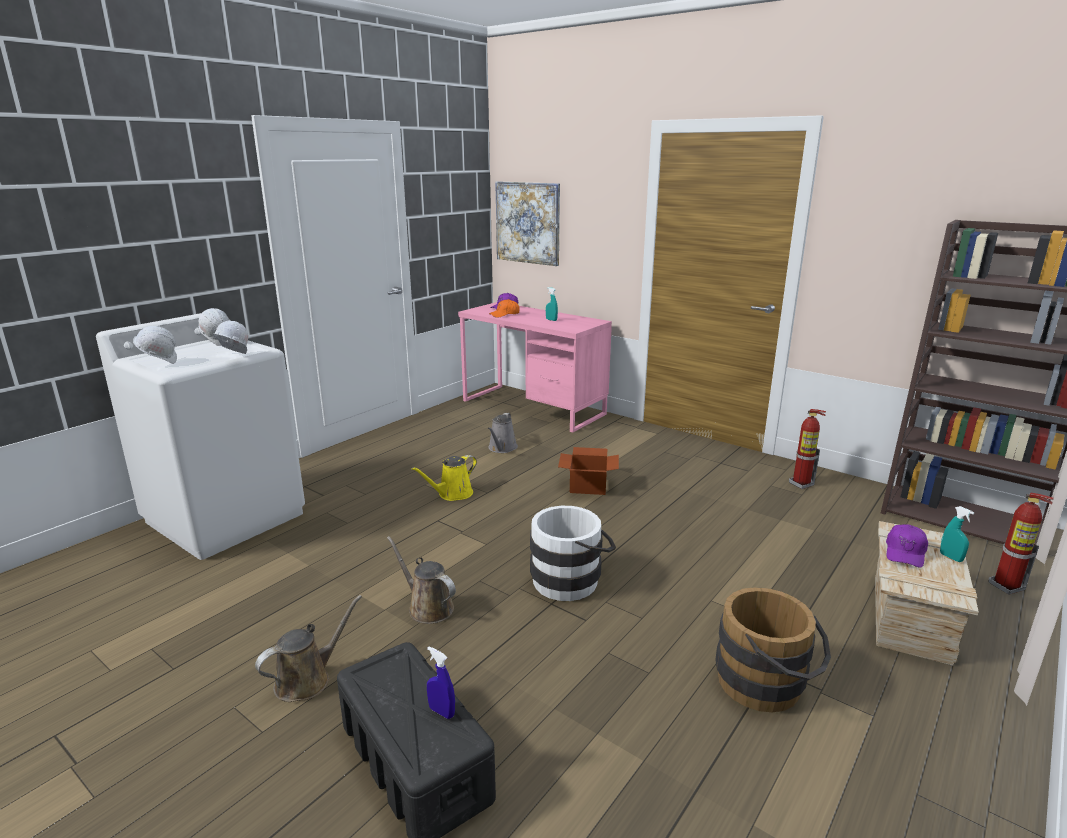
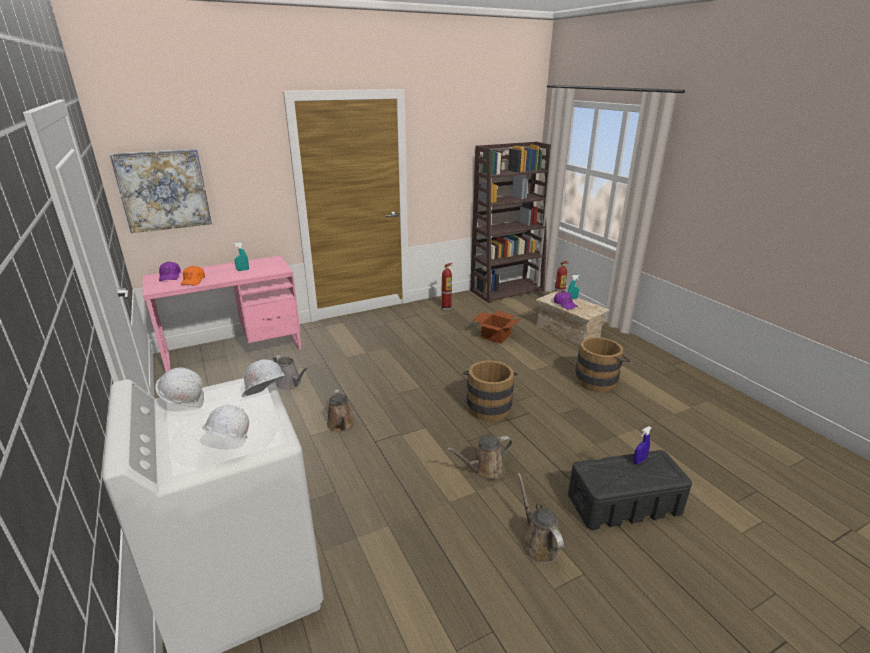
camera: 65 degrees left, 5 degrees up
yellow watering can [411,455,477,501] -> brown watering can [327,389,355,432]
white bucket [530,506,616,601] -> brown bucket [463,360,518,421]
cardboard box [558,447,619,495] -> cardboard box moved to [473,311,522,344]

